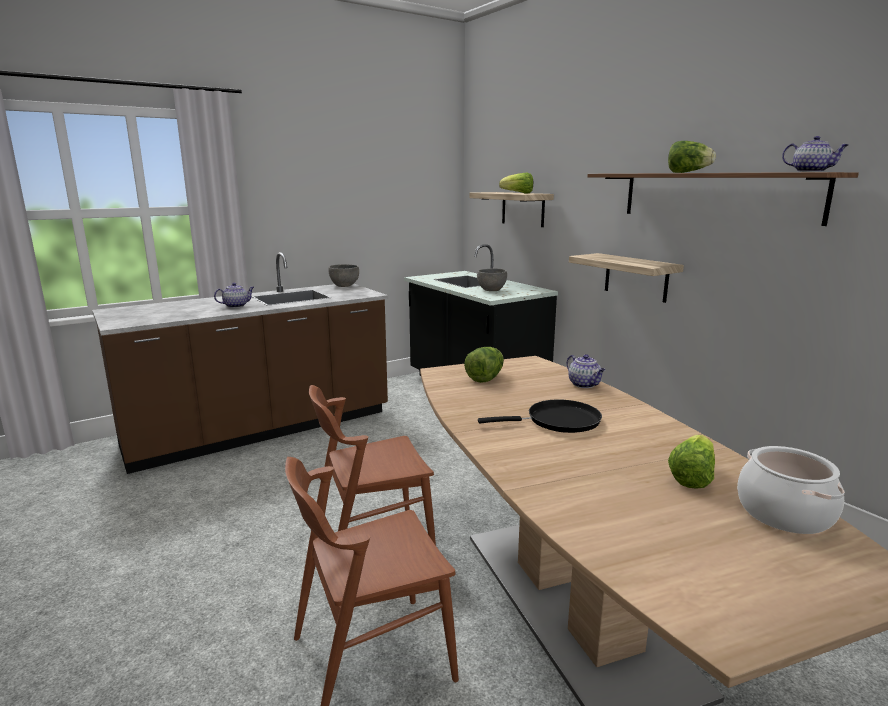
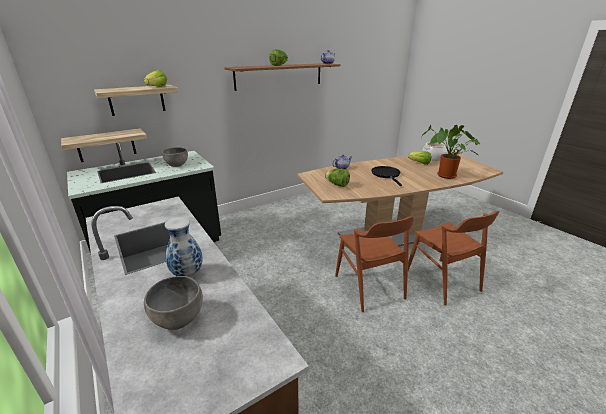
camera: 90 degrees left, 10 degrees up
teapot [214,283,254,308] -> vase [165,217,203,277]
grey bowl [328,264,359,287] -> grey bowl moved to [144,276,203,330]
shelf [569,253,684,303] -> shelf moved to [61,128,147,162]
none -> potted plant [422,125,481,179]

